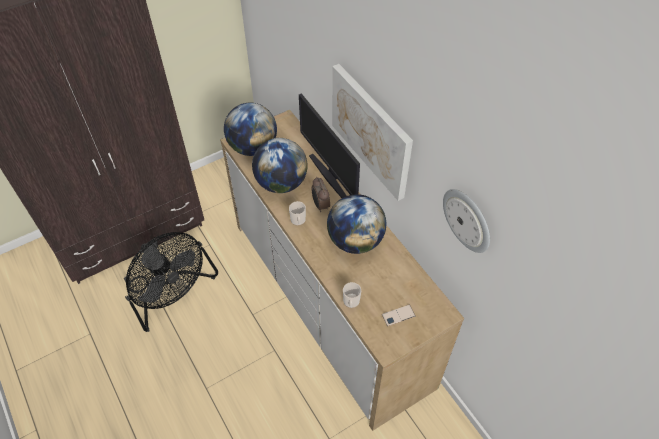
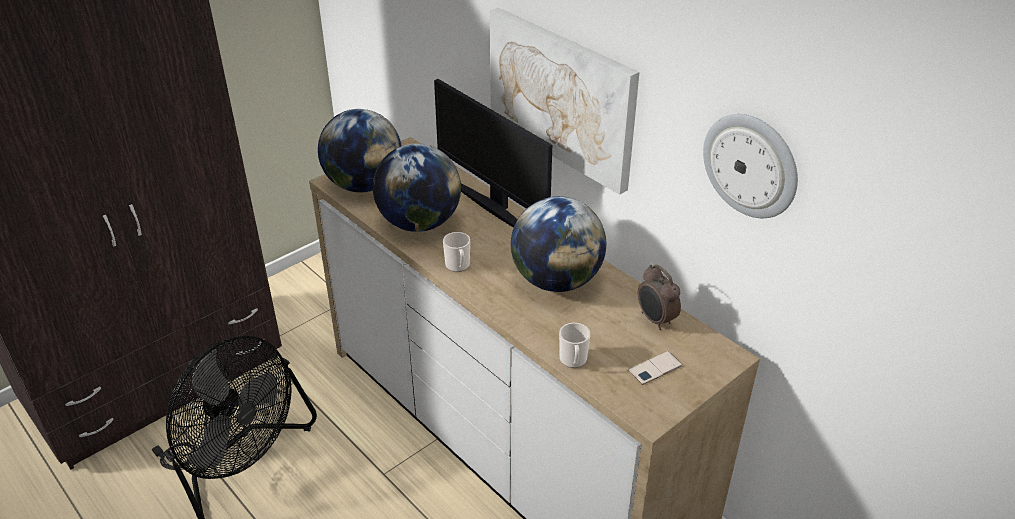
camera: 10 degrees left, 15 degrees down
alarm clock [311,177,330,212] -> alarm clock moved to [638,265,681,330]

